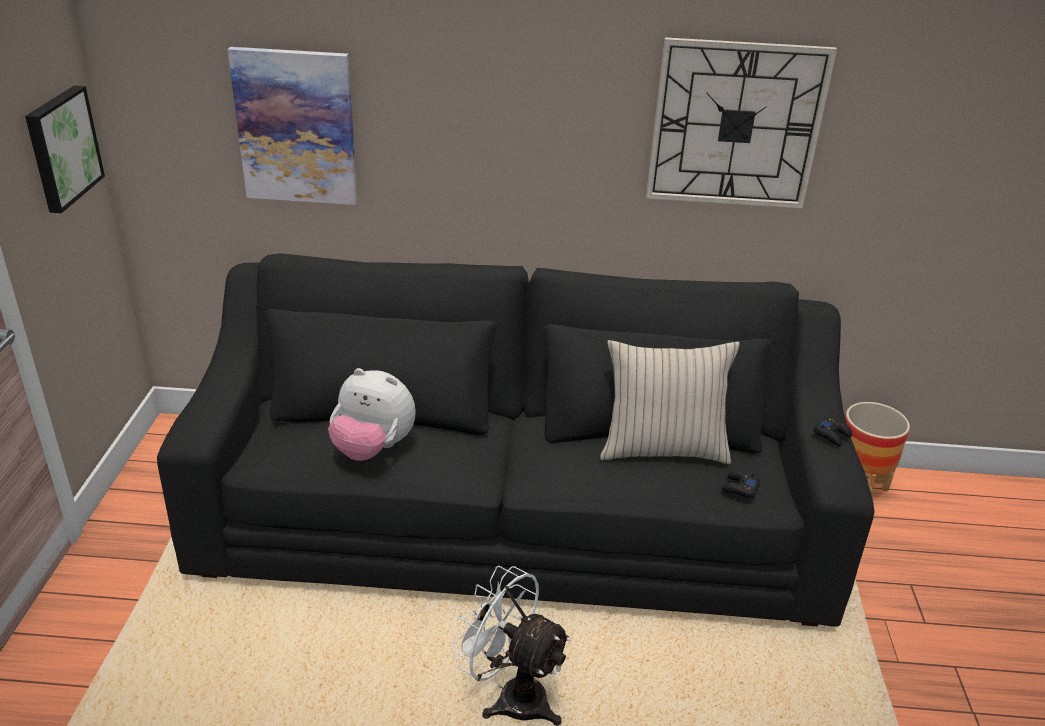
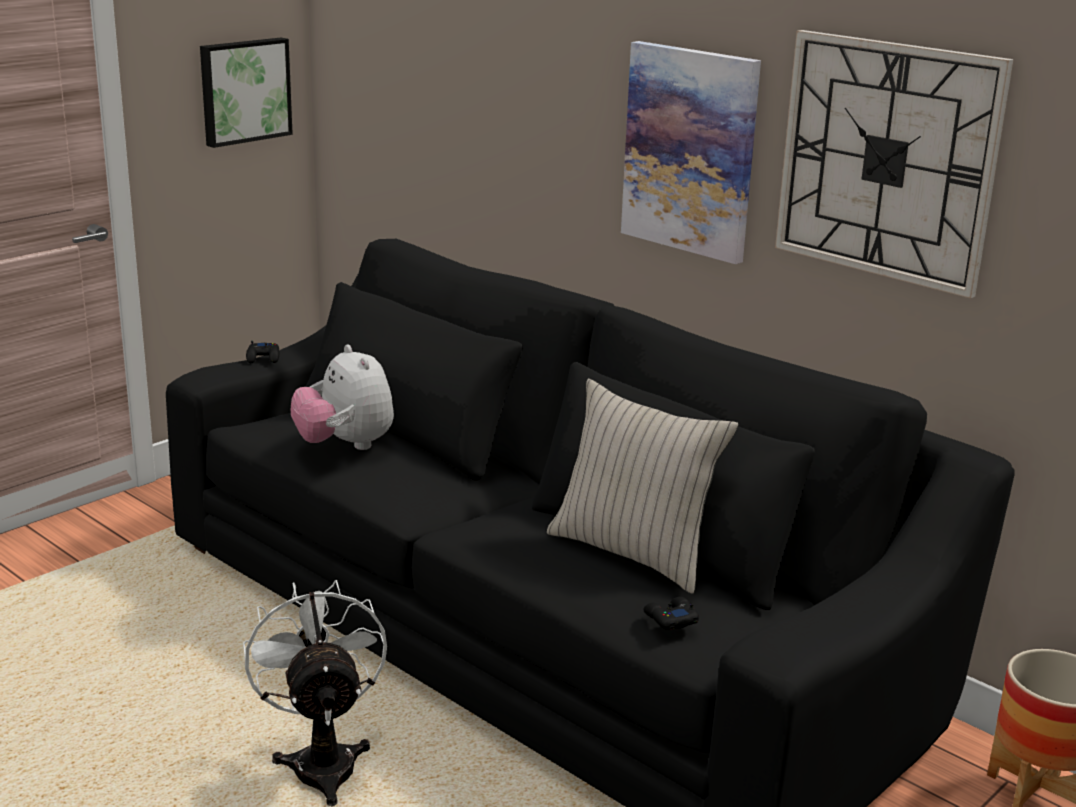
camera: 40 degrees right, 10 degrees down
picture [227,47,357,205] -> picture moved to [621,41,761,264]
black game controller [813,418,852,447] -> black game controller moved to [246,341,280,363]

